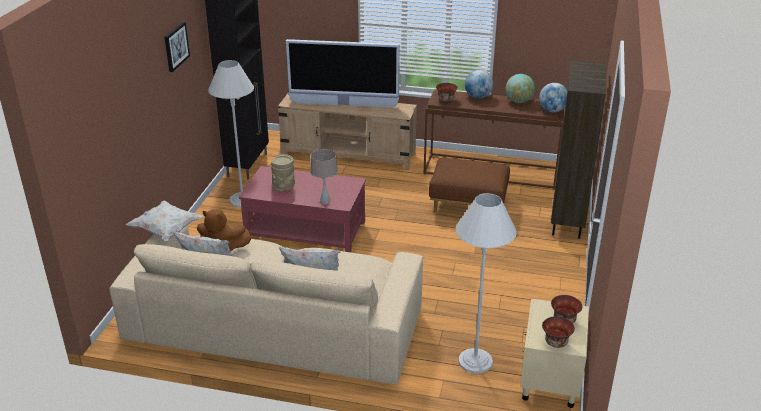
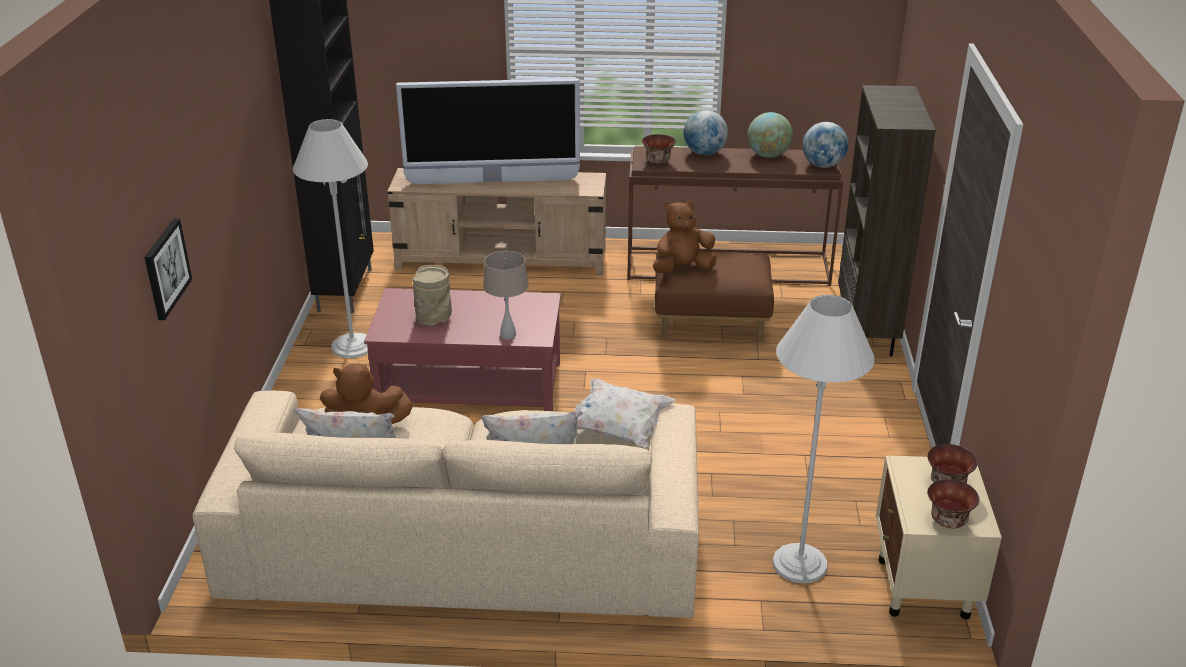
camera: 10 degrees left, 0 degrees up
white pillow [126,200,203,241] -> white pillow moved to [575,378,675,447]
picture [164,22,190,72] -> picture moved to [145,218,192,320]
none -> brown plush toy [653,200,717,273]

